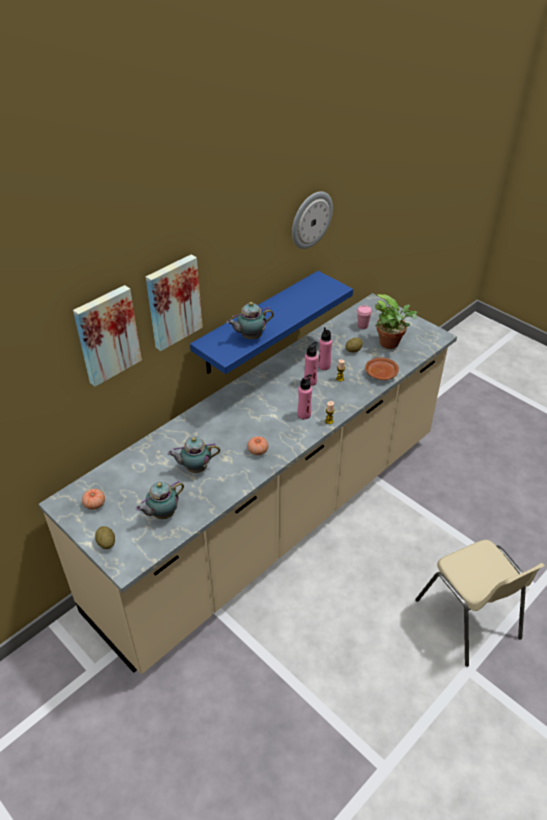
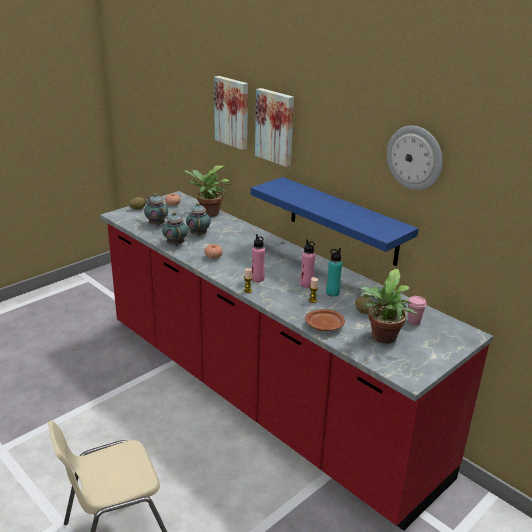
camera: 90 degrees right, 15 degrees down
beige counter [39,293,457,675] -> red counter [100,191,493,531]
teapot [227,302,274,339] -> teapot moved to [162,212,188,246]
pink bottle [318,327,332,370] -> turquoise bottle [326,248,342,297]
none -> potted plant [184,165,231,217]

